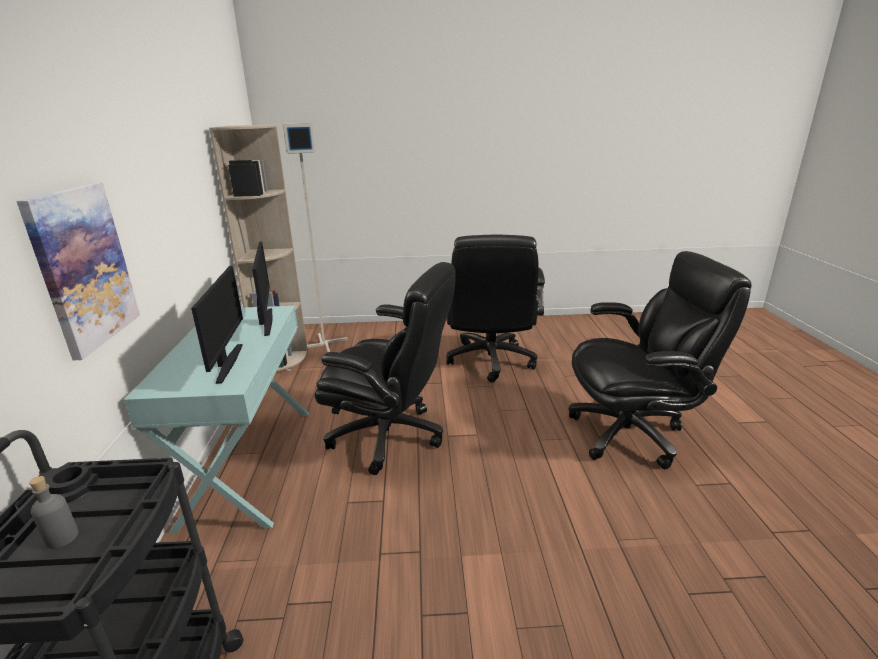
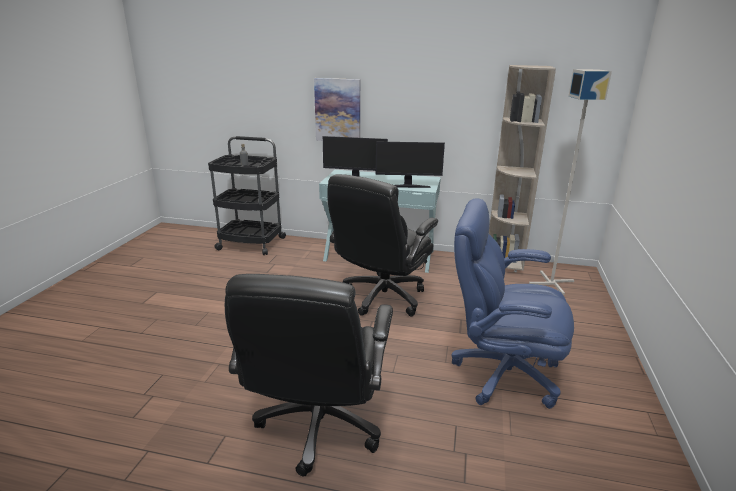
camera: 105 degrees right, 0 degrees up
black office chair [446,234,545,382] -> blue office chair [451,199,574,409]

